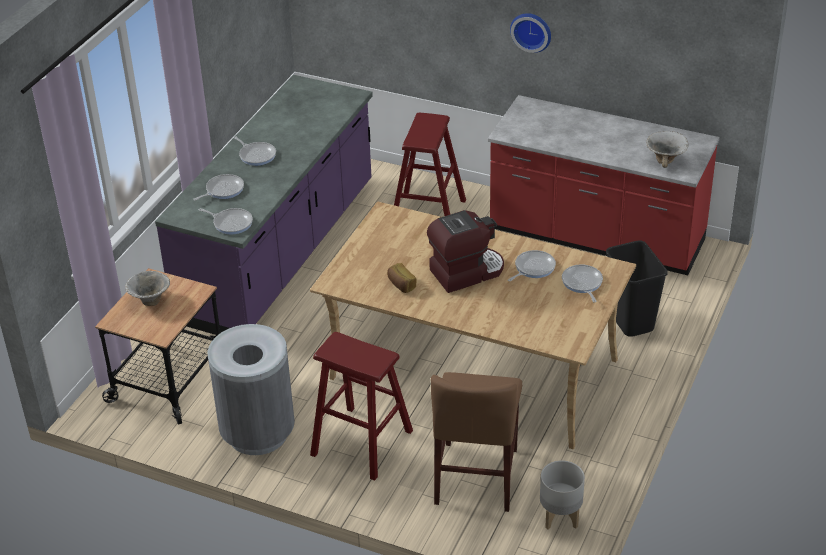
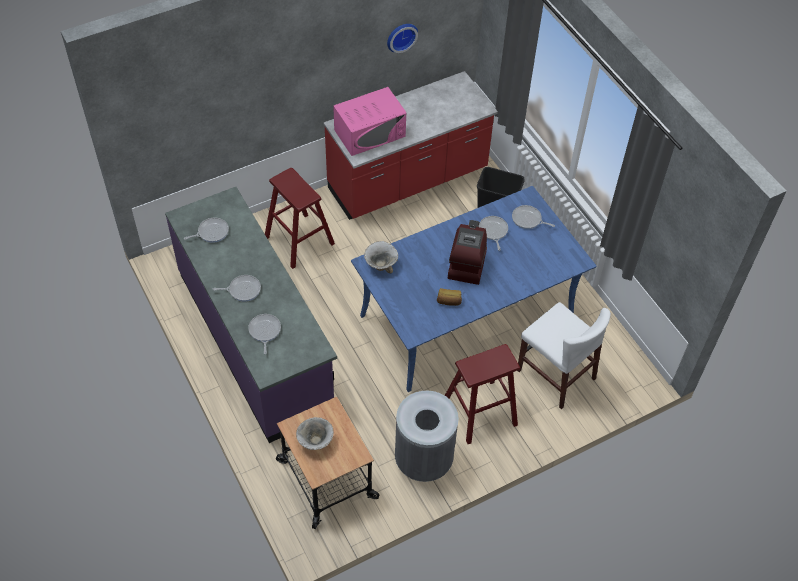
camera: 55 degrees left, 15 degrees up
frying pan [199,208,253,234] -> frying pan moved to [184,218,229,243]
beige dining table [310,202,636,449] -> blue dining table [351,186,597,392]
brown chair [431,372,522,512] -> white chair [518,302,611,409]
wall clock [510,13,551,53] -> wall clock moved to [387,24,418,53]
grey planter [540,460,585,530] -> none
bowl [646,131,689,168] -> bowl moved to [364,241,398,274]
none -> pink microwave [333,87,406,156]

